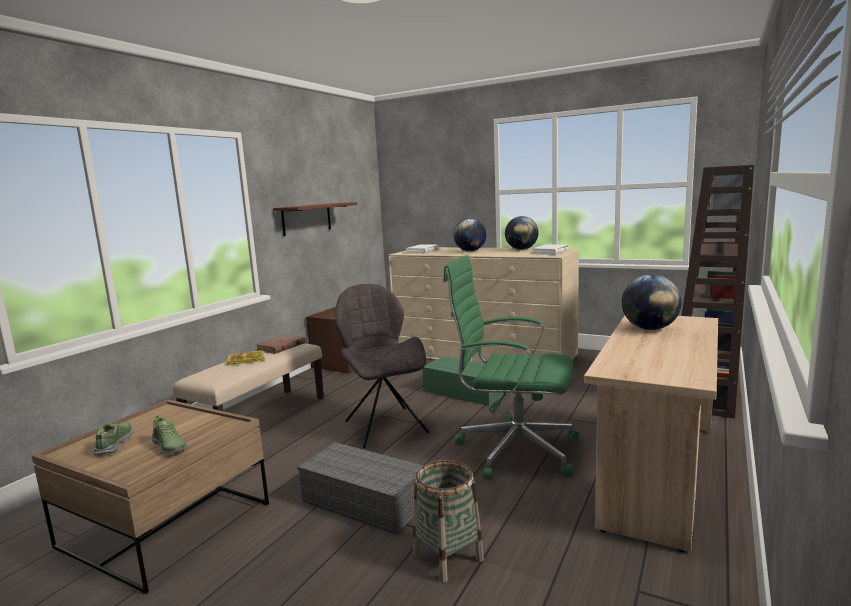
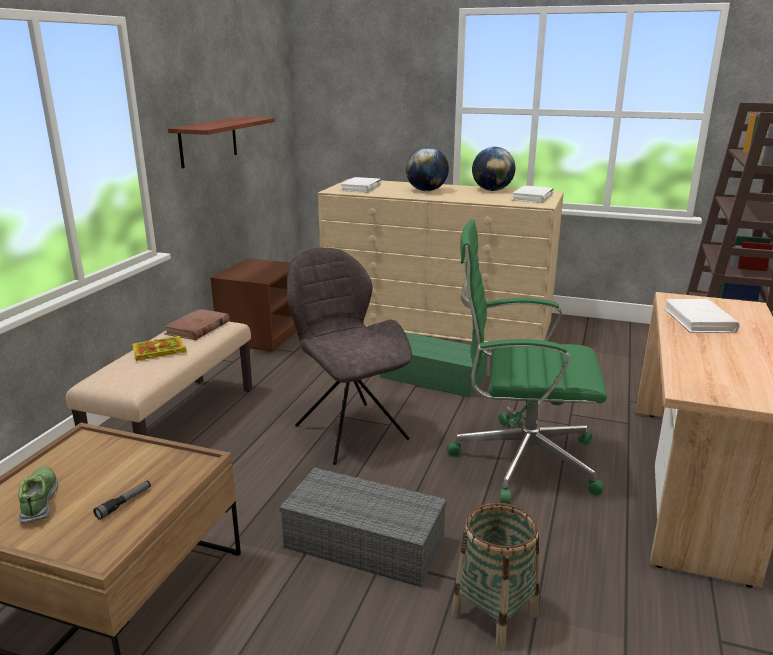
camera: 10 degrees left, 10 degrees up
shoe [152,415,187,454] -> flashlight [93,480,151,520]
globe [622,274,682,330] -> white book [664,299,740,333]

